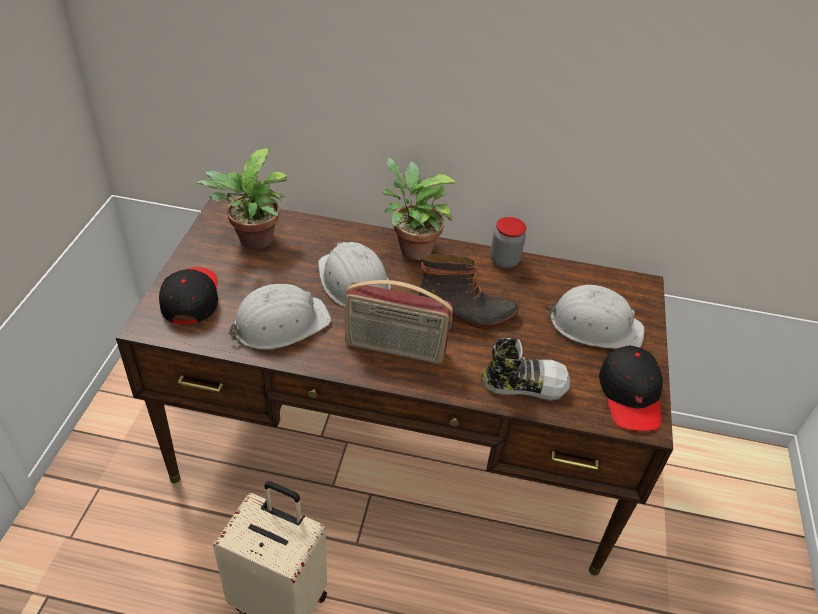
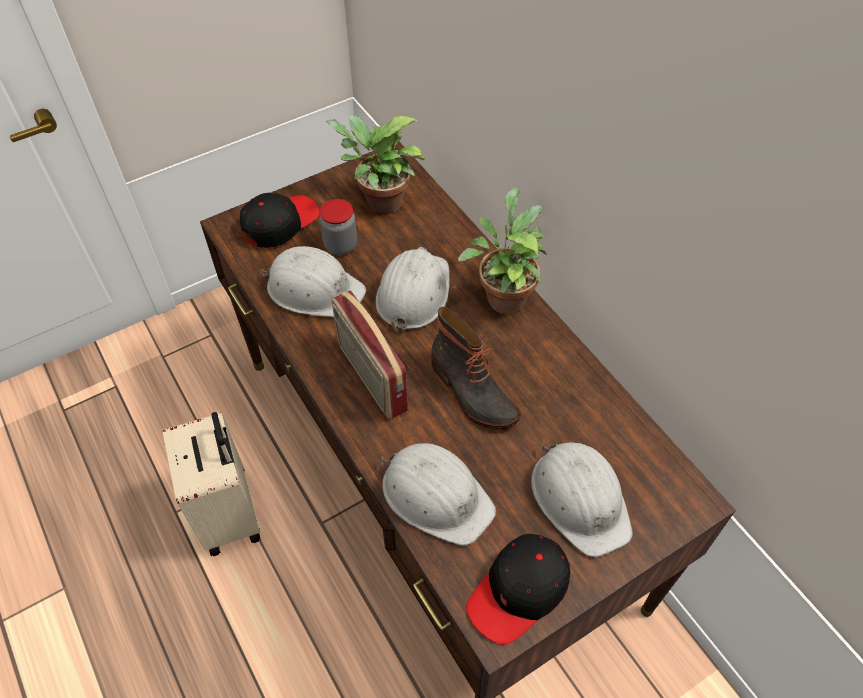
camera: 50 degrees right, 10 degrees up
shoe [481,338,570,401] -> white hard hat [382,443,496,546]
jar [490,217,526,268] -> jar moved to [319,199,357,255]

